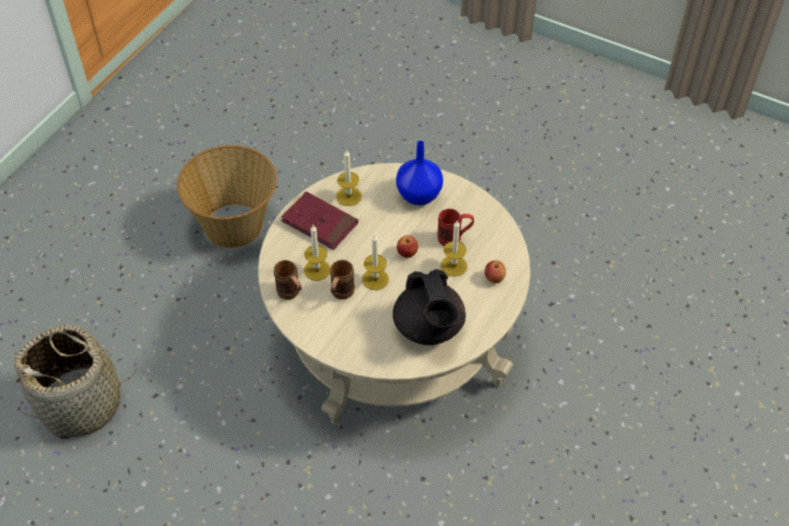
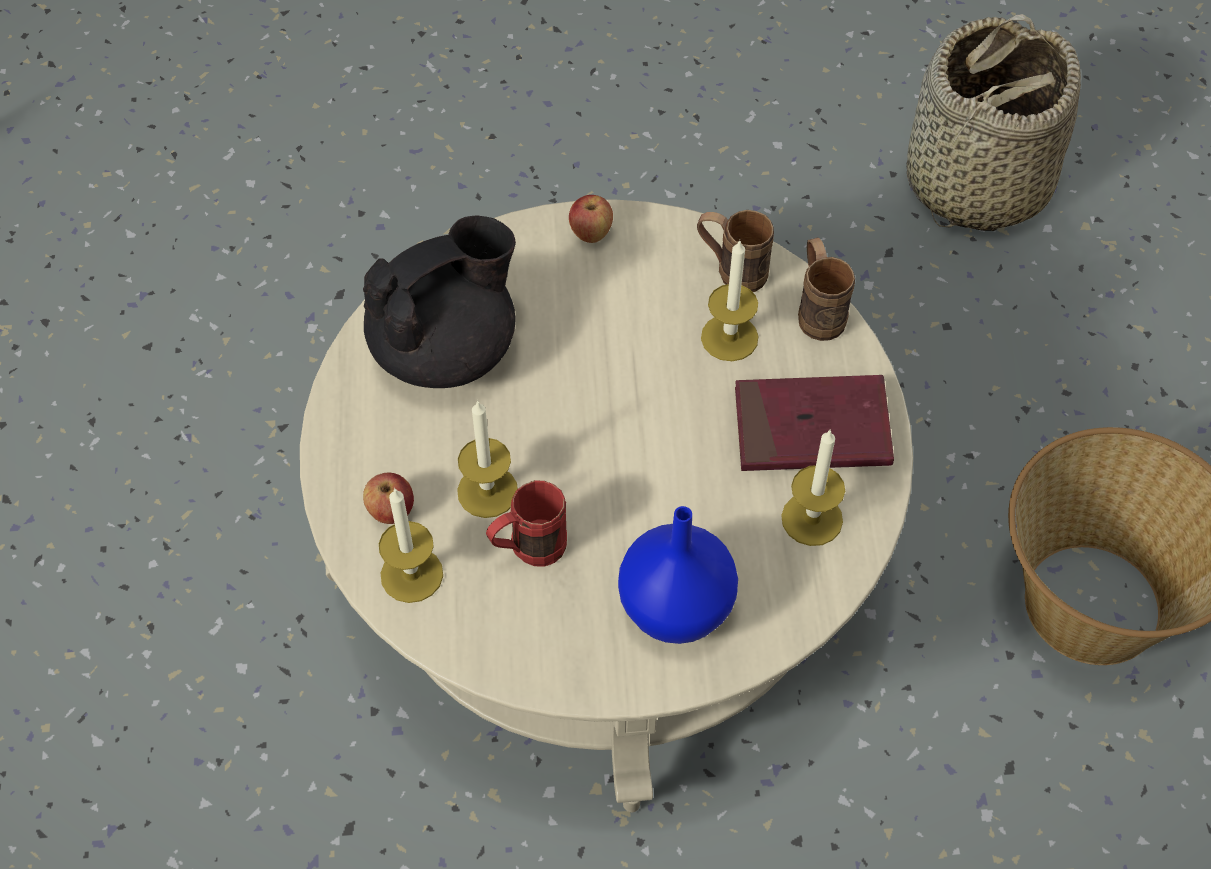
camera: 145 degrees right, 5 degrees up
brown mug [330,260,355,299] -> brown mug moved to [798,238,855,341]
candle [362,234,389,290] -> candle moved to [379,488,443,603]
black teapot [393,269,466,345] -> black teapot turned 105 degrees clockwise [363,215,516,388]
apple [397,235,418,258] -> apple moved to [569,195,613,243]

